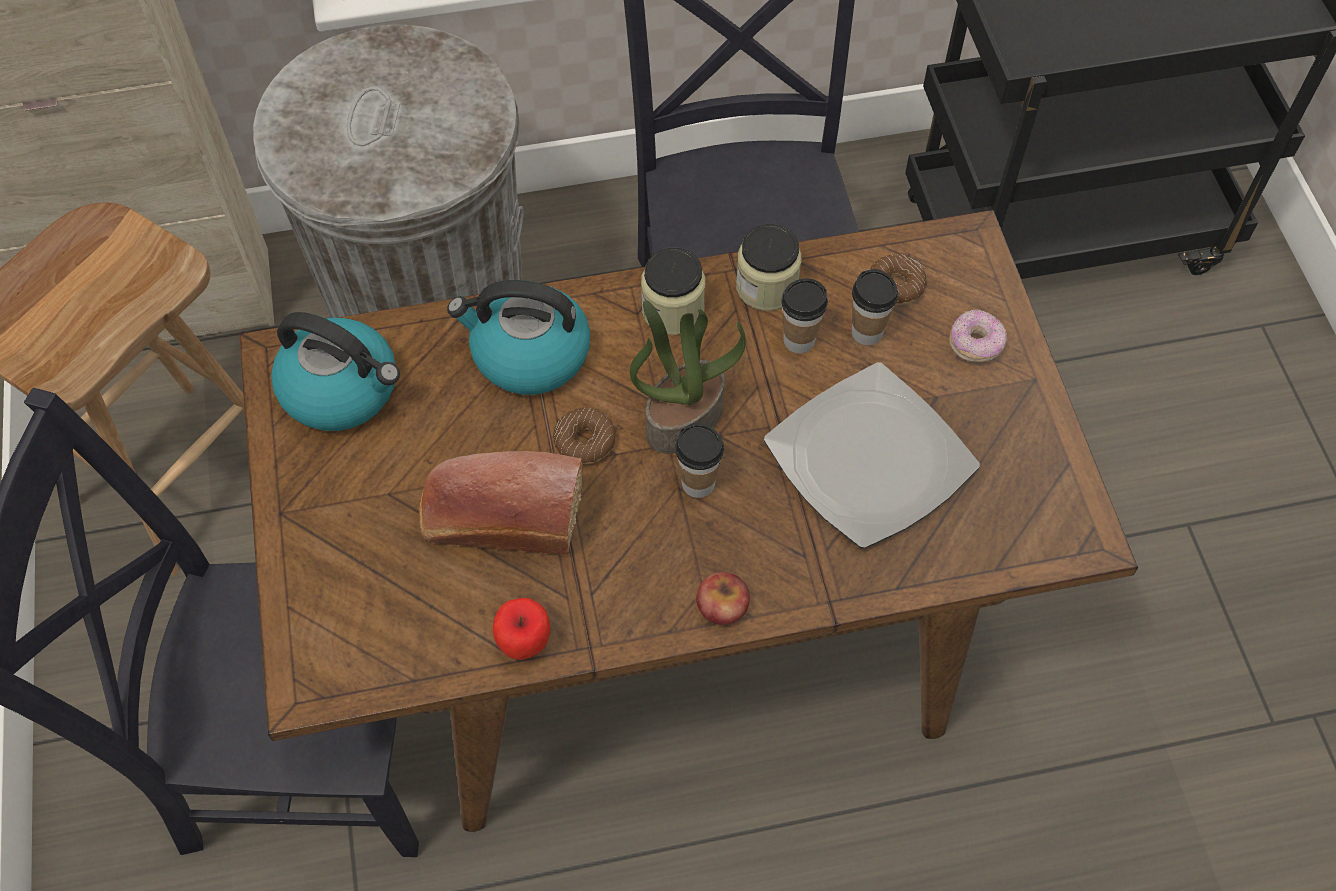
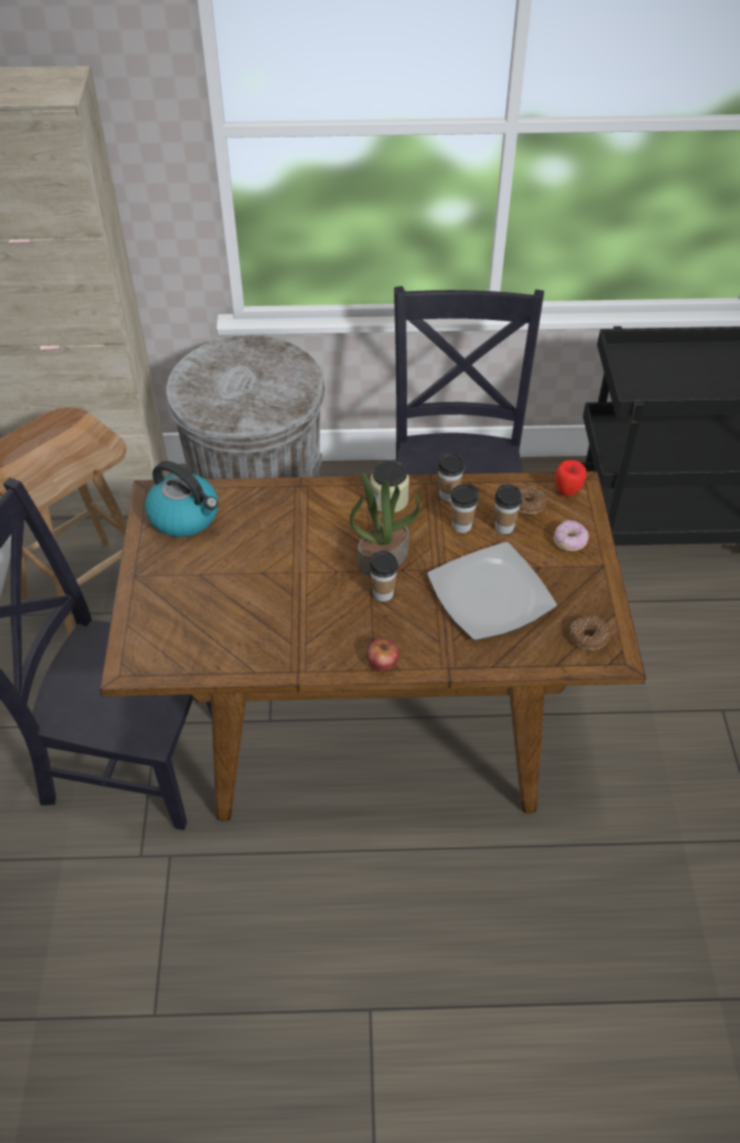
camera: 10 degrees right, 10 degrees down
bread [419,451,583,555] -> none
kettle [447,280,590,395] -> none
apple [493,598,550,660] -> apple moved to [555,460,586,496]
donut [553,407,616,464] -> donut moved to [569,615,610,650]
jar [736,224,802,311] -> cup [437,453,465,502]

